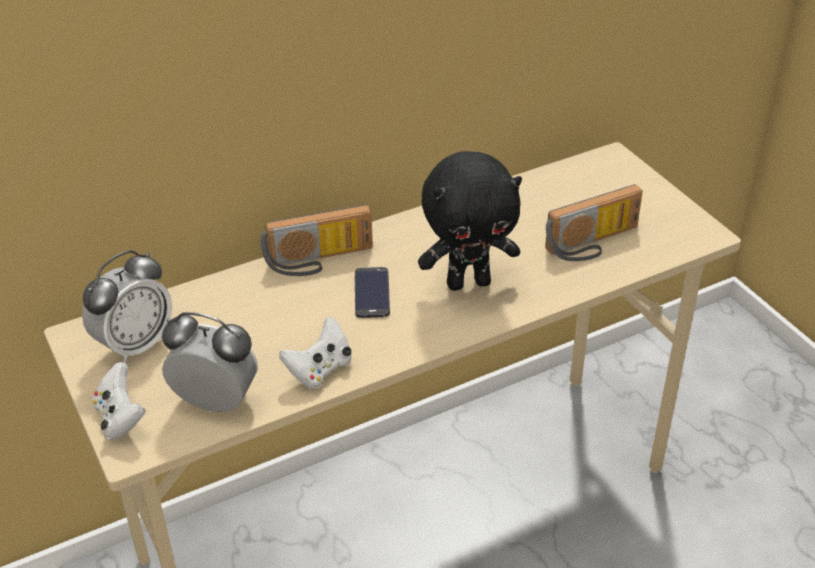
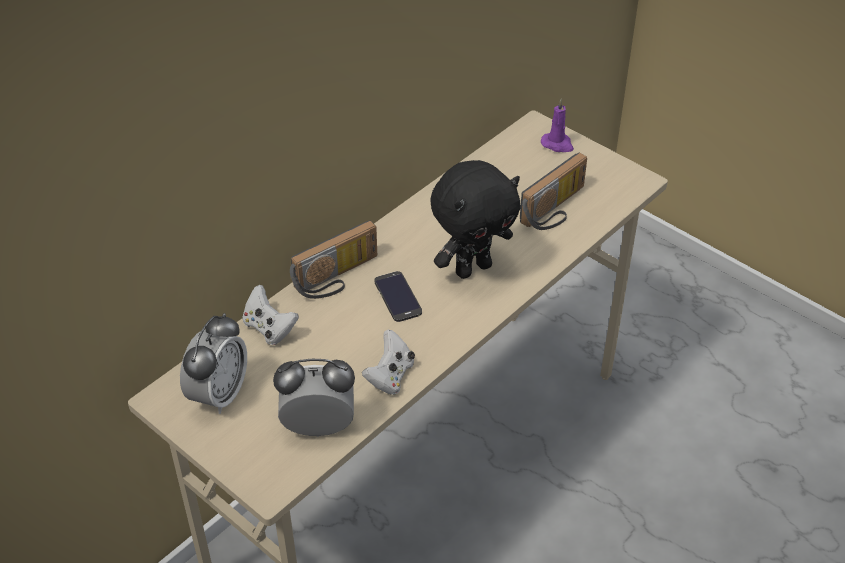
camera: 20 degrees left, 5 degrees up
white game controller [92,362,146,440] -> white game controller moved to [242,285,299,345]
none -> purple candle [541,99,574,152]

